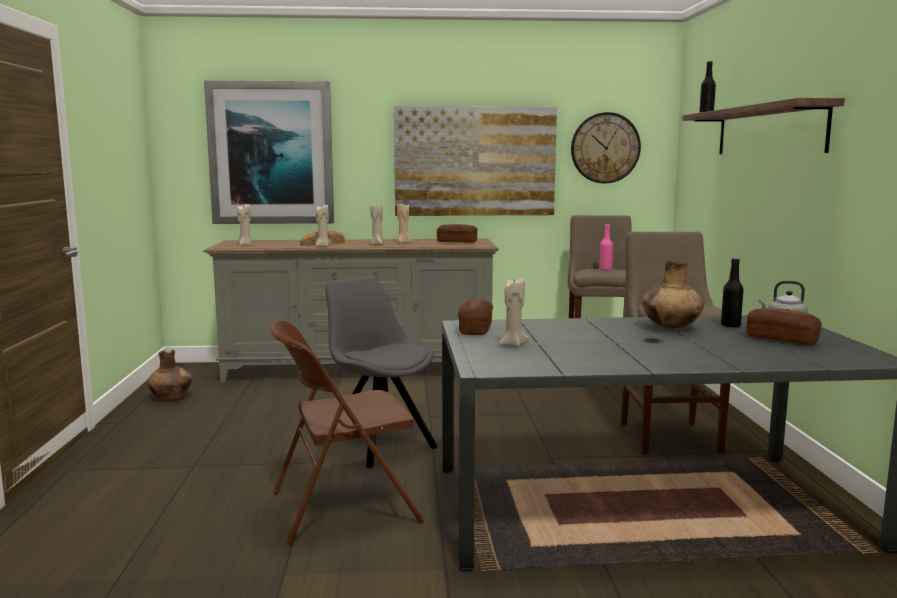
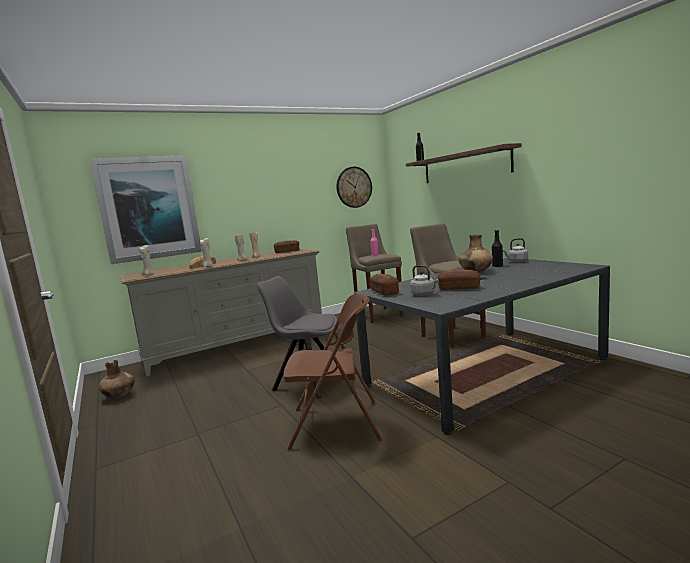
camera: 25 degrees left, 0 degrees up
brown chair [268,321,424,545] -> brown chair turned 135 degrees counterclockwise [283,293,382,450]
picture [394,106,557,216] -> none
beige candle [499,277,529,347] -> grey kettle [410,265,439,296]
bread [747,308,822,345] -> bread moved to [437,270,480,290]

